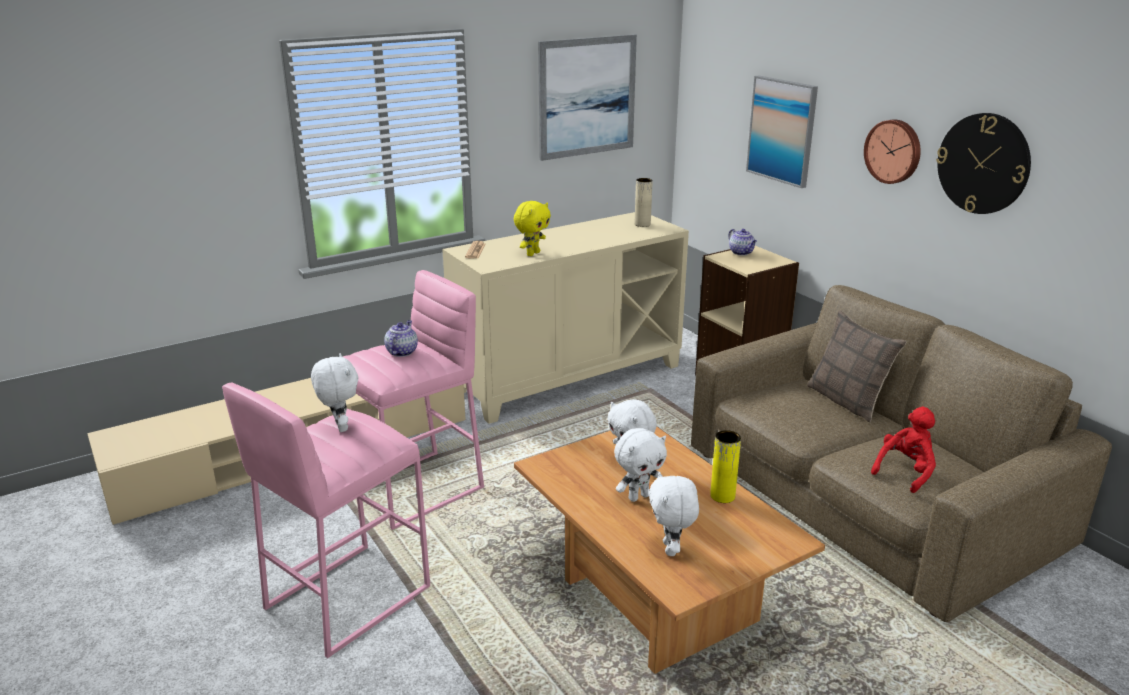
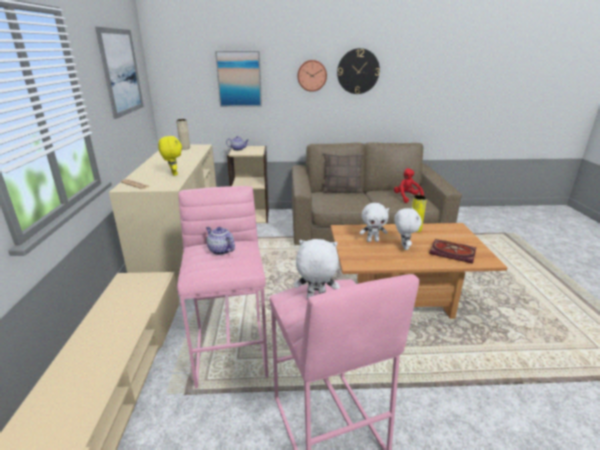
camera: 60 degrees left, 0 degrees up
white plush toy [649,472,699,556] -> book [429,239,476,264]

